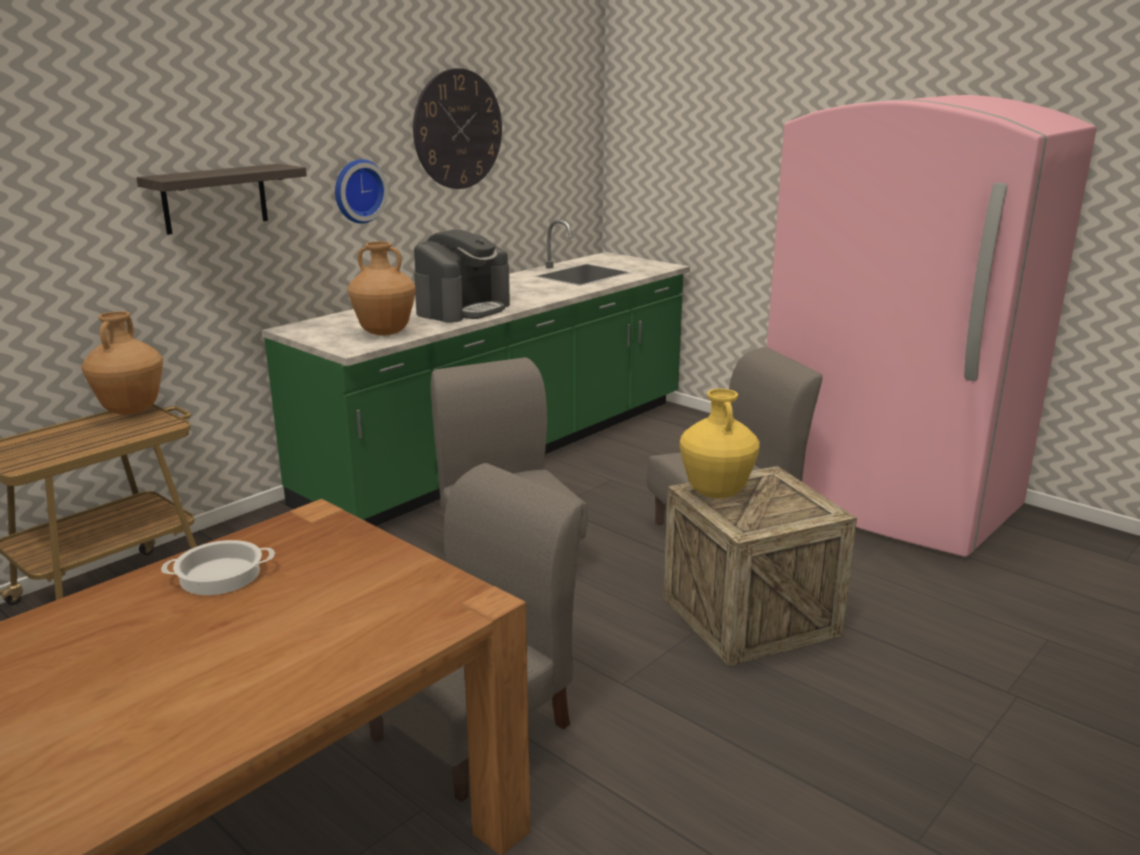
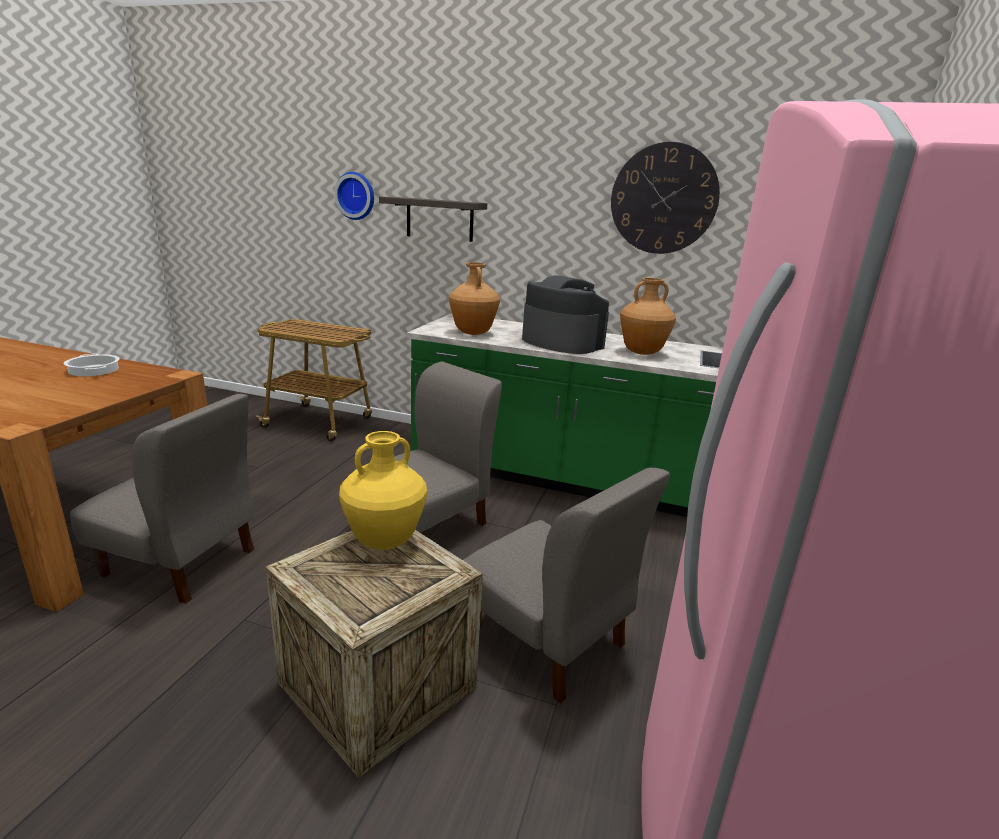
camera: 65 degrees right, 0 degrees up
brown vase [81,311,163,414] -> brown vase moved to [620,278,676,355]
wall clock [335,159,388,224] -> wall clock moved to [334,172,374,220]
coffee machine [414,230,510,323] -> coffee machine turned 150 degrees counterclockwise [522,275,609,354]

